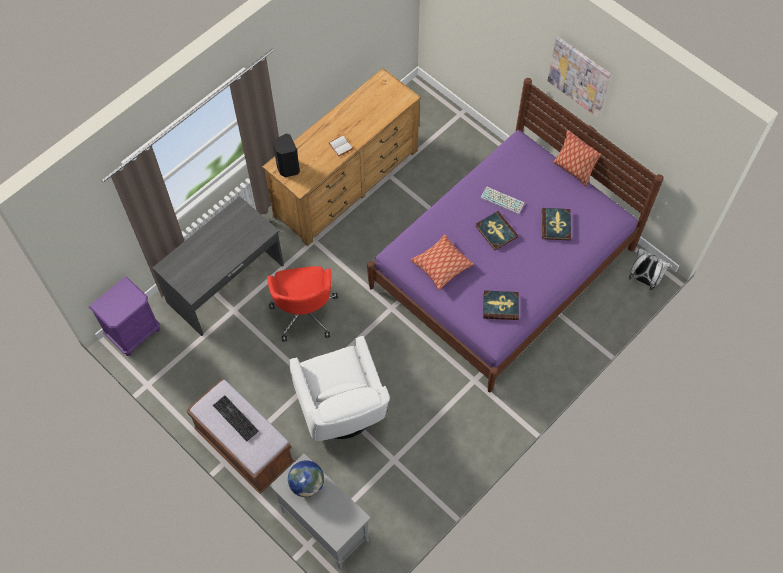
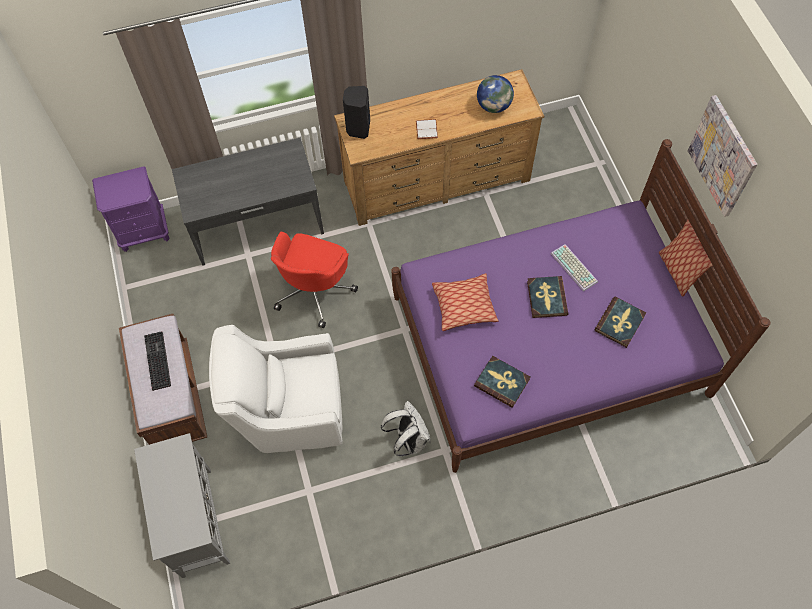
camera: 30 degrees right, 0 degrees up
globe [288,460,324,497] -> globe moved to [477,75,514,113]
white armchair [289,336,390,441] -> white armchair turned 75 degrees clockwise [209,325,342,453]
white backpack [629,248,671,290] -> white backpack moved to [381,401,431,456]

